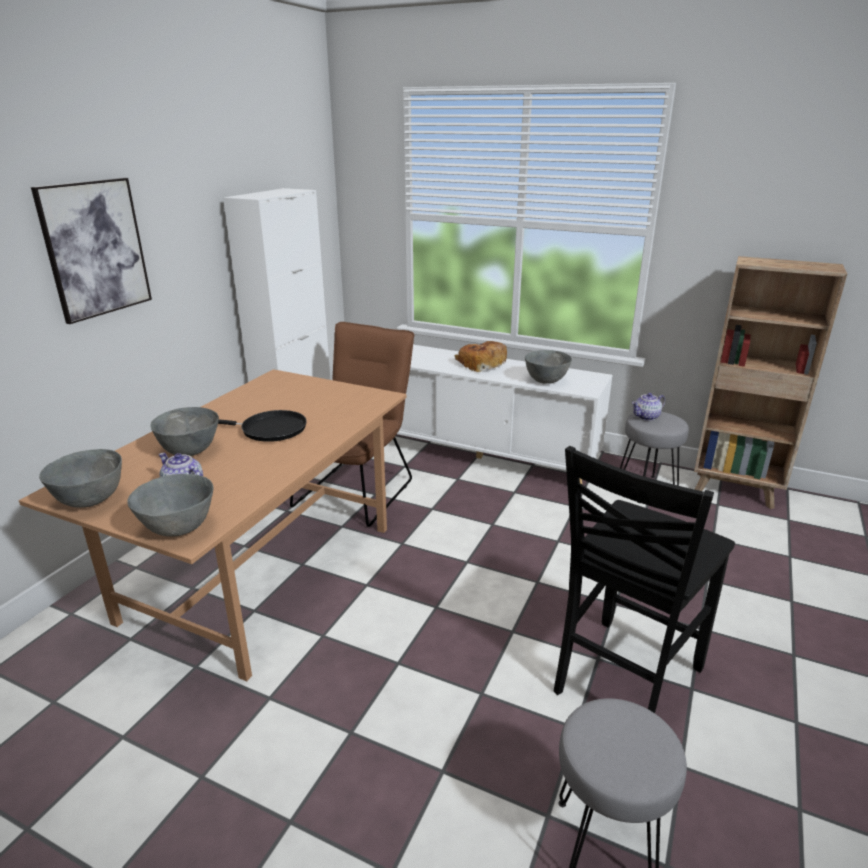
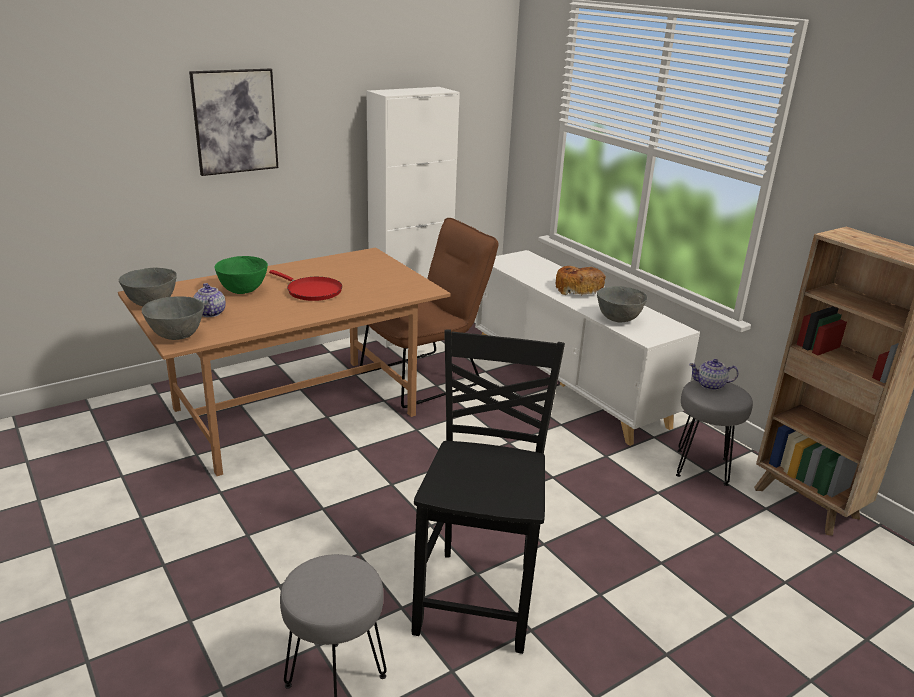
camera: 30 degrees right, 0 degrees up
grey bowl [150,407,219,456] -> green bowl [214,256,268,294]
black frying pan [218,410,307,442] -> red frying pan [269,270,342,301]
black chair [554,446,735,713] -> black chair turned 120 degrees clockwise [412,330,565,654]

